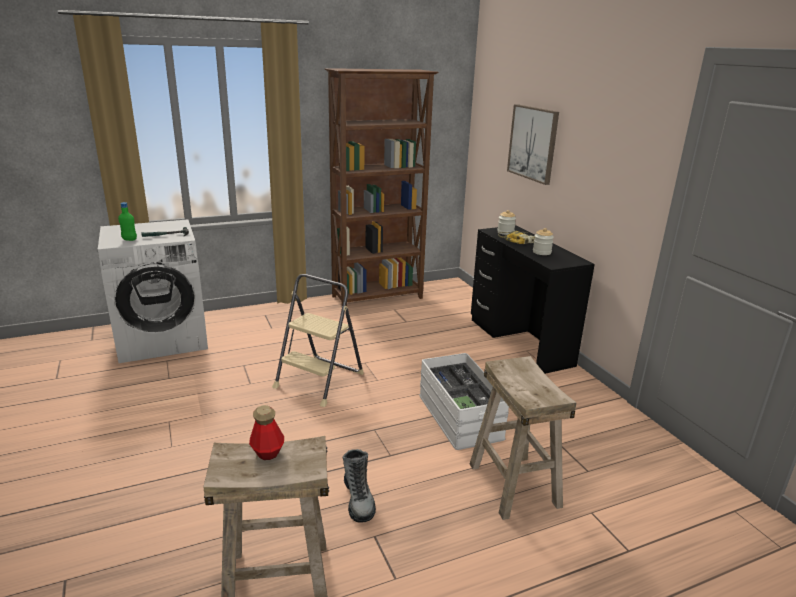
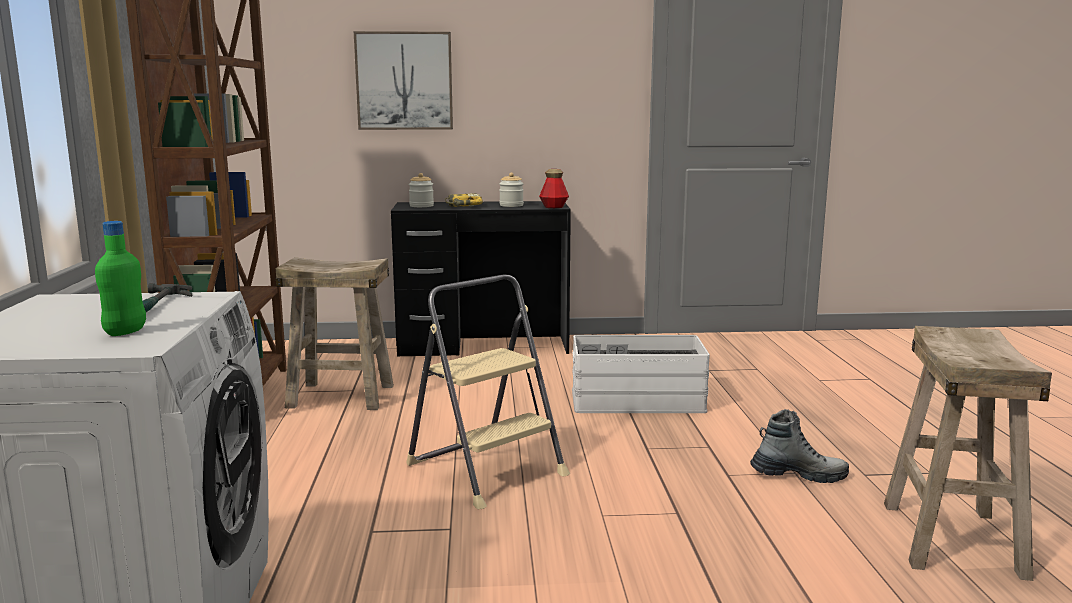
camera: 70 degrees left, 10 degrees down
bottle [249,405,284,460] -> bottle moved to [539,169,569,208]
beige stool [470,356,577,520] -> beige stool moved to [276,257,394,410]

